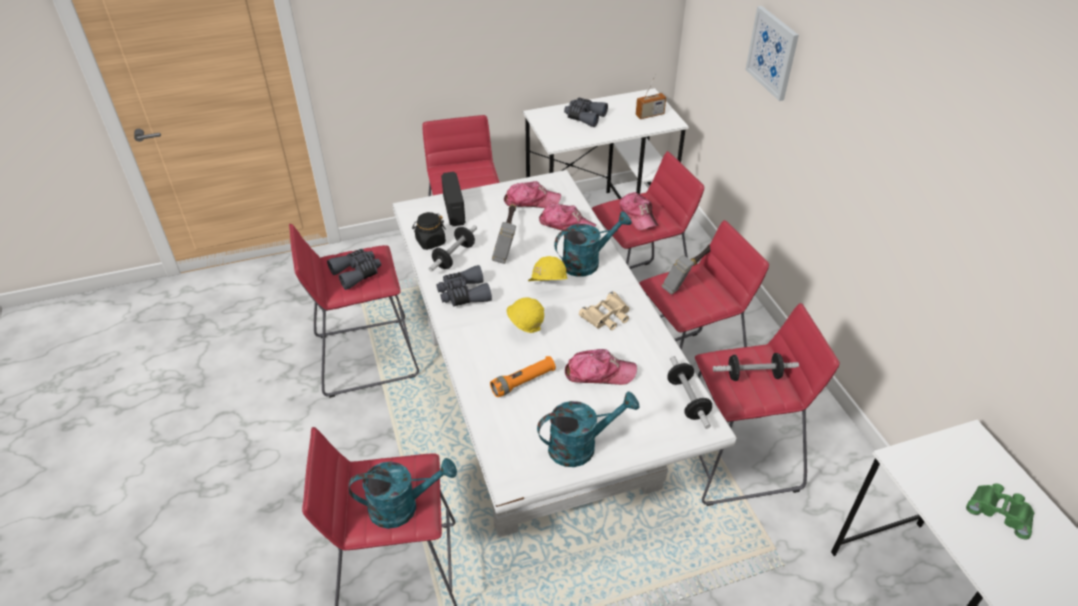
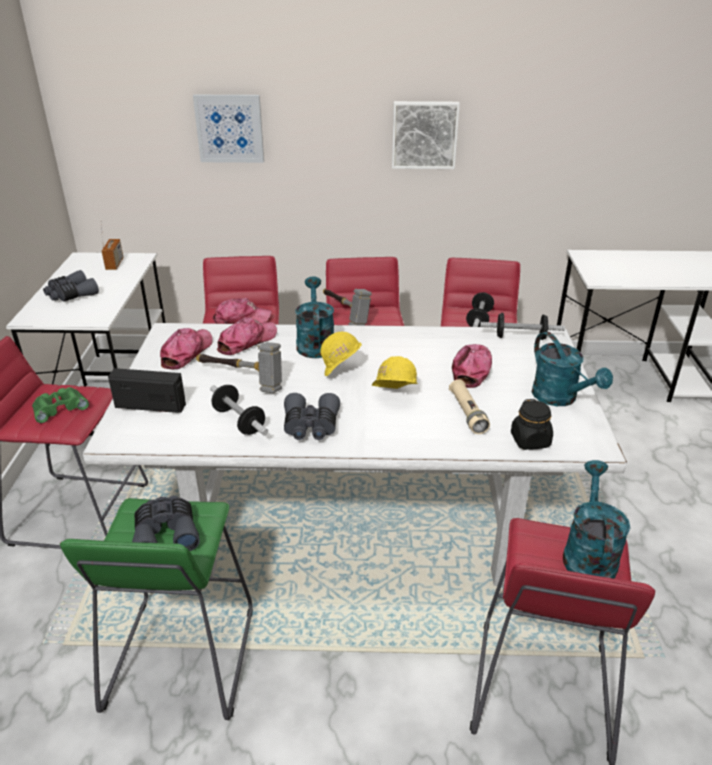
camera: 70 degrees left, 10 degrees down
red stool [289,224,419,398] -> green stool [60,498,253,720]
black jar [412,212,446,250] -> black jar moved to [511,399,553,450]
orange flashlight [490,356,556,397] -> beige flashlight [449,379,490,434]
turquoise watering can [537,391,639,467] -> turquoise watering can turned 150 degrees clockwise [532,332,613,406]
beige binoculars [579,291,630,330] -> none
green binoculars [966,483,1034,539] -> green binoculars moved to [32,387,89,423]
none -> picture [392,101,460,169]

